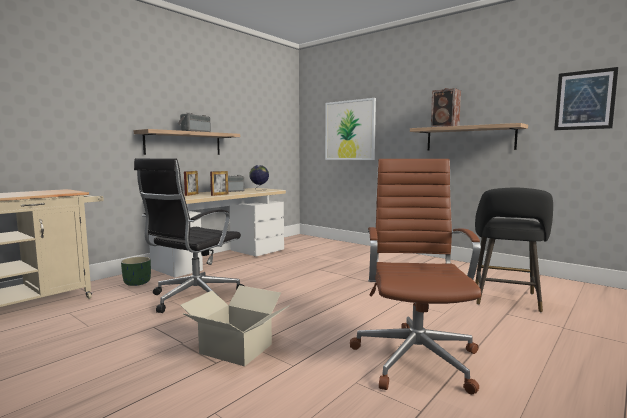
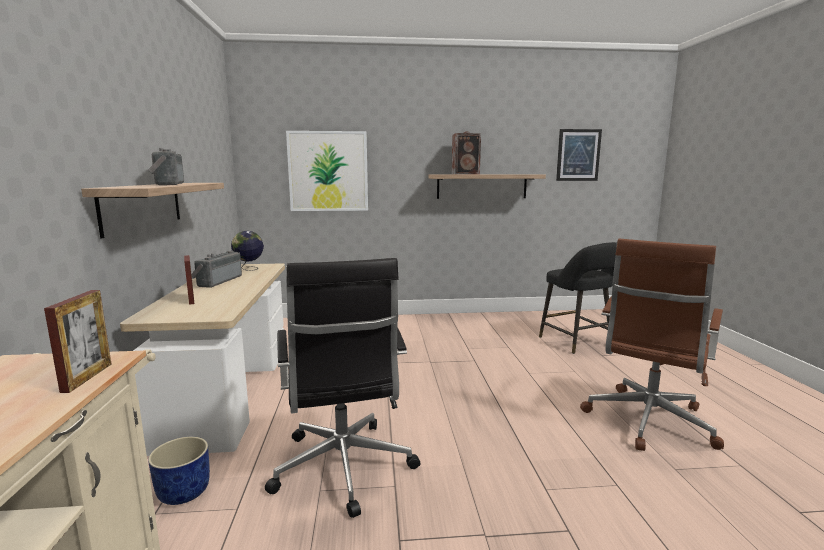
camera: 45 degrees left, 5 degrees up
green planter [121,257,151,286] -> blue planter [148,437,210,505]
cardboard box [180,285,290,366] -> none
picture frame [210,171,228,196] -> picture frame moved to [44,290,111,393]
brown office chair [350,159,481,394] -> brown office chair turned 105 degrees counterclockwise [580,239,724,451]

